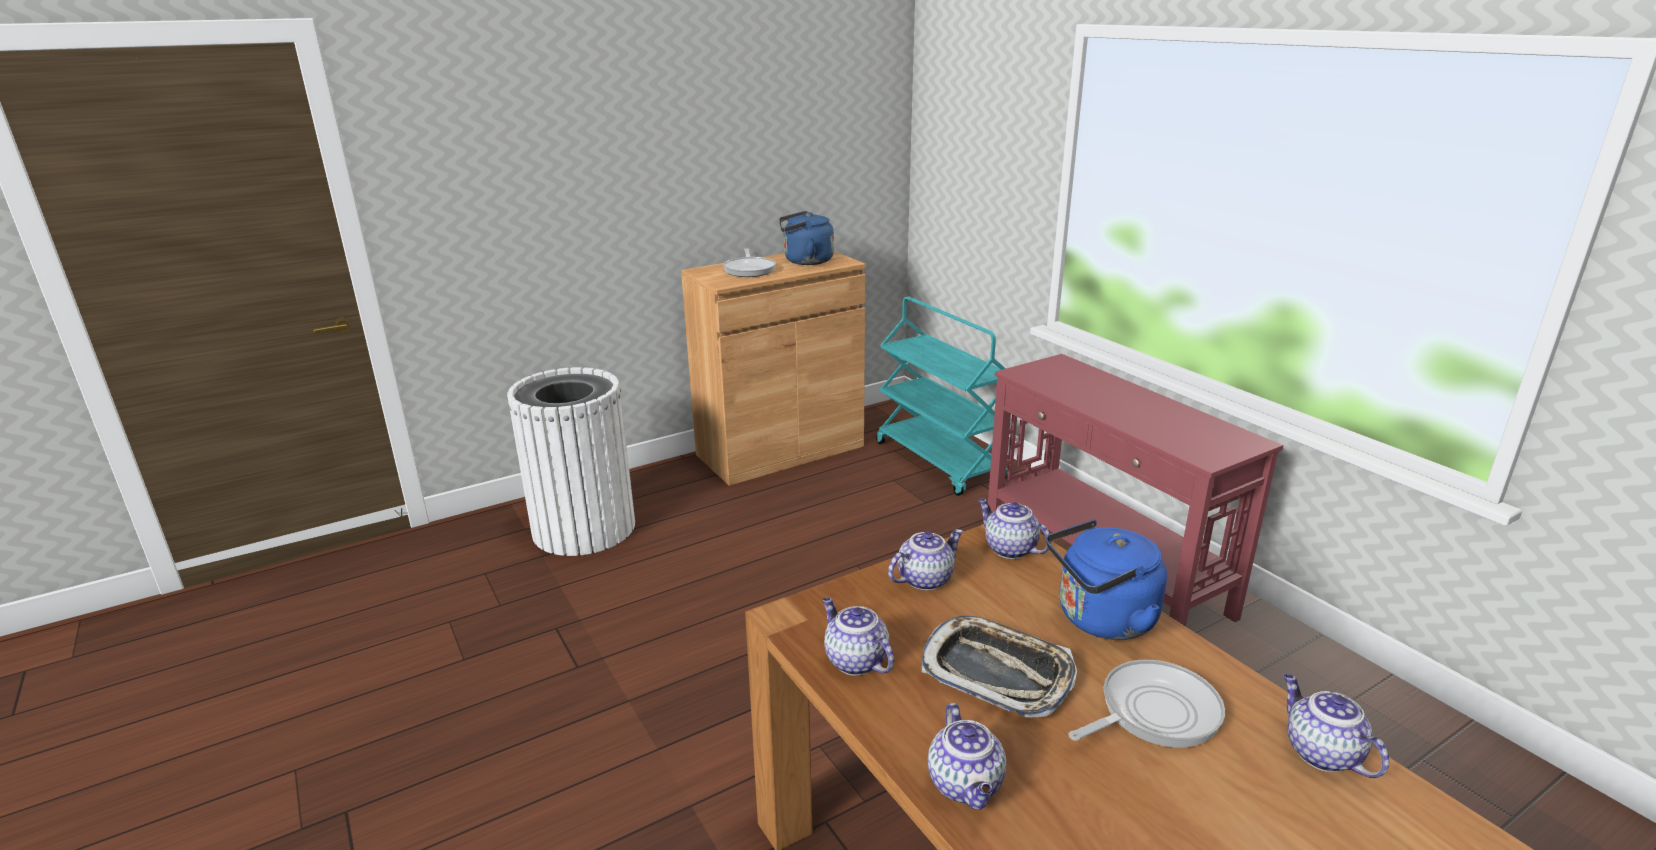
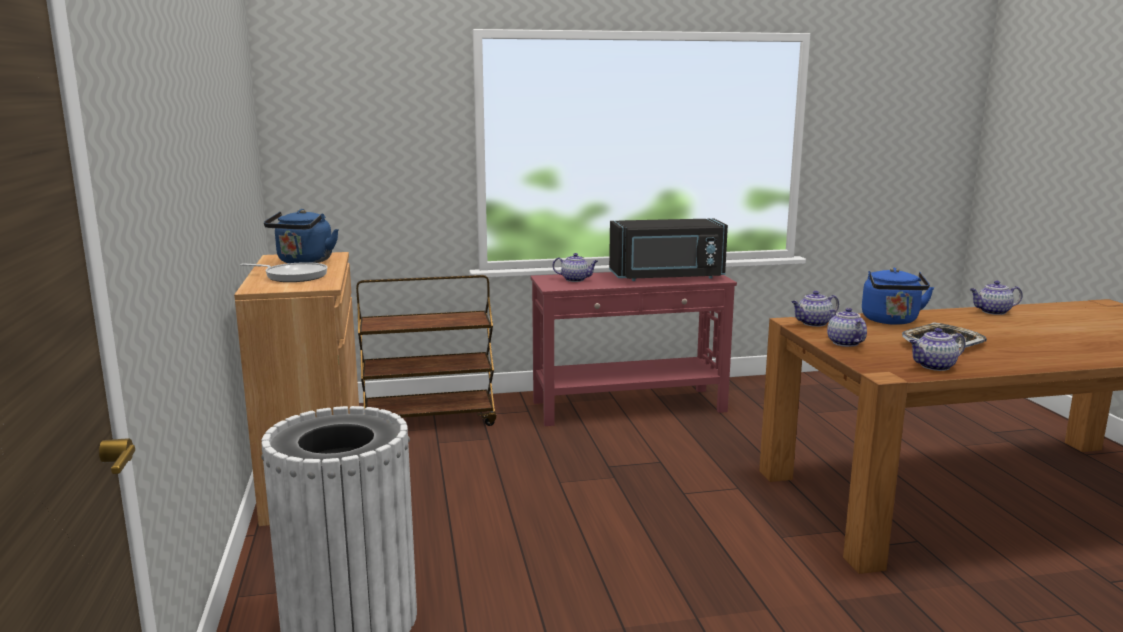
camera: 70 degrees left, 10 degrees down
turquoise cart [876,297,1011,496] -> brown cart [356,275,496,426]
teapot [928,703,1006,810] -> teapot moved to [553,253,598,282]
frying pan [1068,660,1225,747] -> none
none -> black microwave [609,218,728,281]

